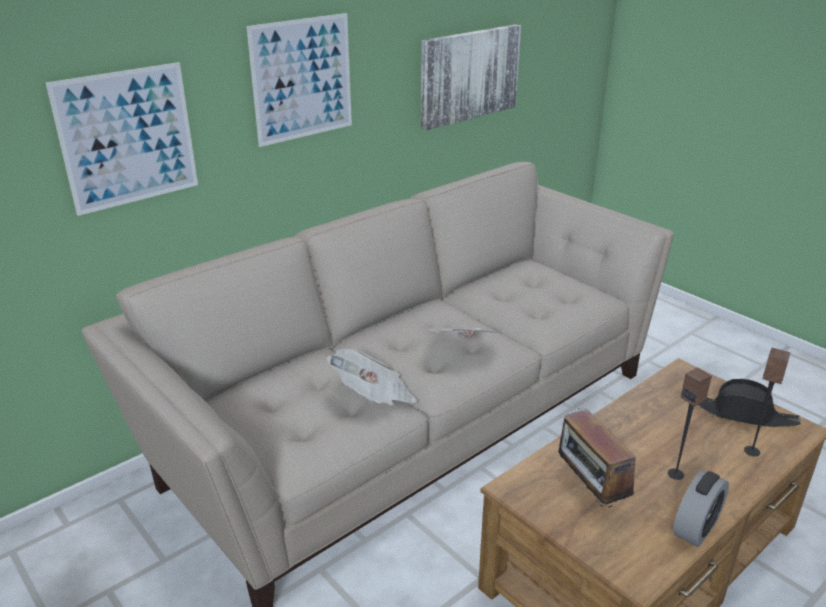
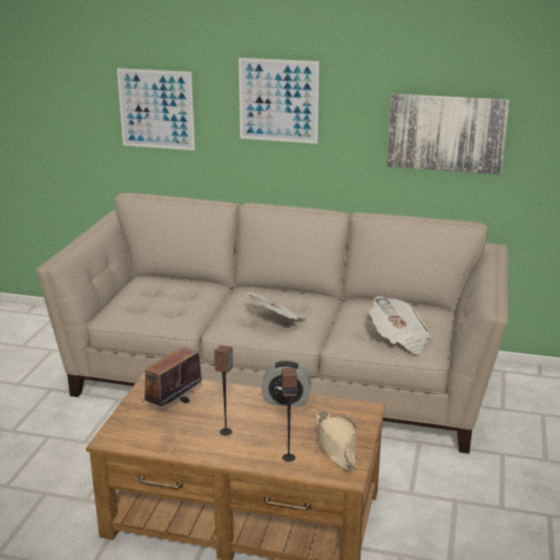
camera: 55 degrees right, 5 degrees down
newspaper [326,348,417,406] -> newspaper moved to [369,296,431,354]
alarm clock [673,470,729,547] -> alarm clock moved to [262,360,311,407]
black hat [698,379,801,427] -> beige hat [316,411,357,471]

